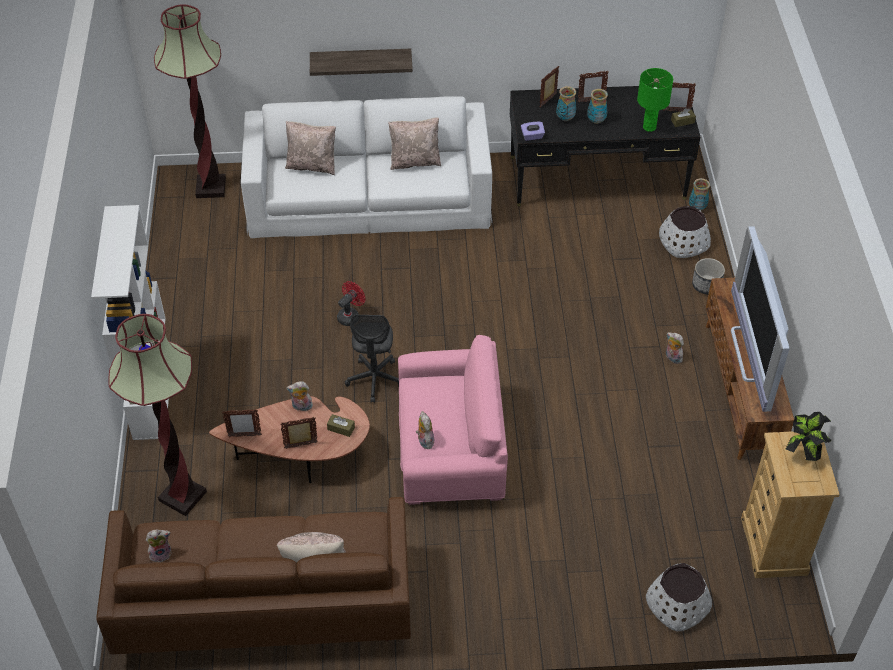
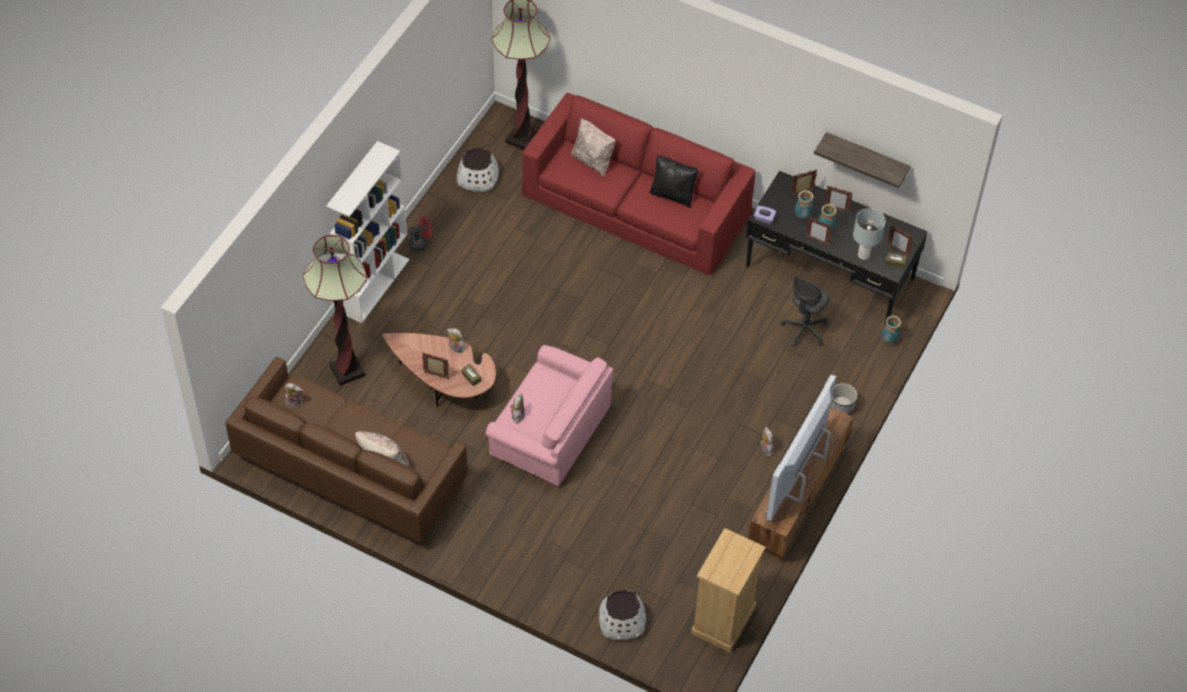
camera: 30 degrees right, 5 degrees up
picture frame [222,409,262,437] -> picture frame moved to [805,217,833,247]
white sofa [241,96,492,238] -> red sofa [522,93,756,276]
shelf [310,49,413,76] -> shelf moved to [814,132,911,188]
red fan [337,281,366,326] -> red fan moved to [409,216,432,251]
grey office chair [345,315,399,403] -> grey office chair moved to [781,276,830,347]
beige pillow [388,118,441,170] -> black pillow [649,155,699,208]
green table lamp [637,68,673,132] -> grey table lamp [853,208,886,260]
white planter [659,206,711,258] -> white planter moved to [457,148,499,192]
potted plant [786,412,831,461] -> none

